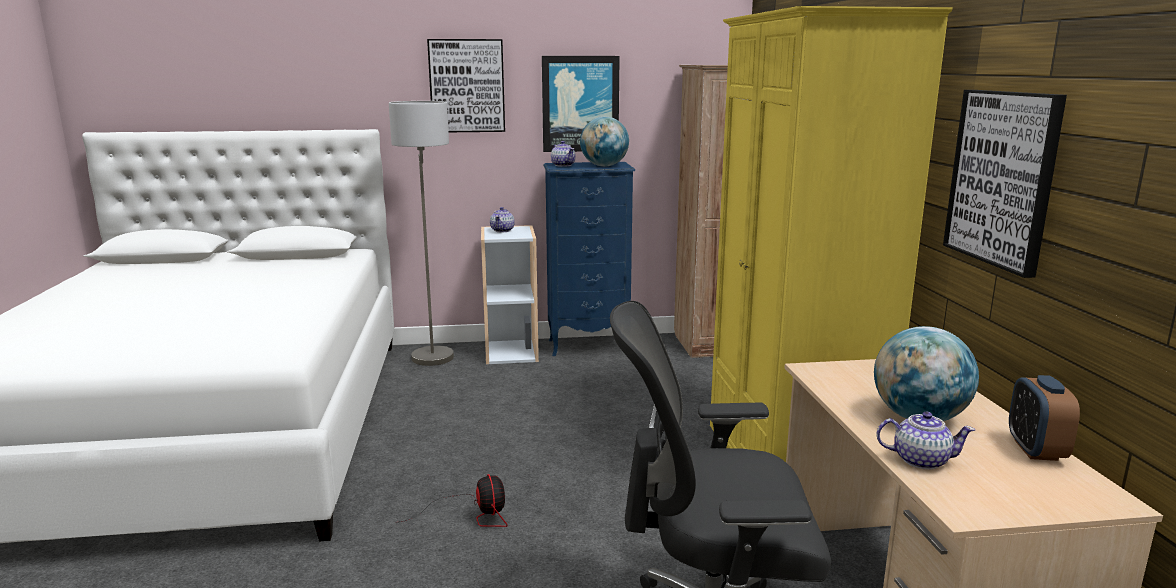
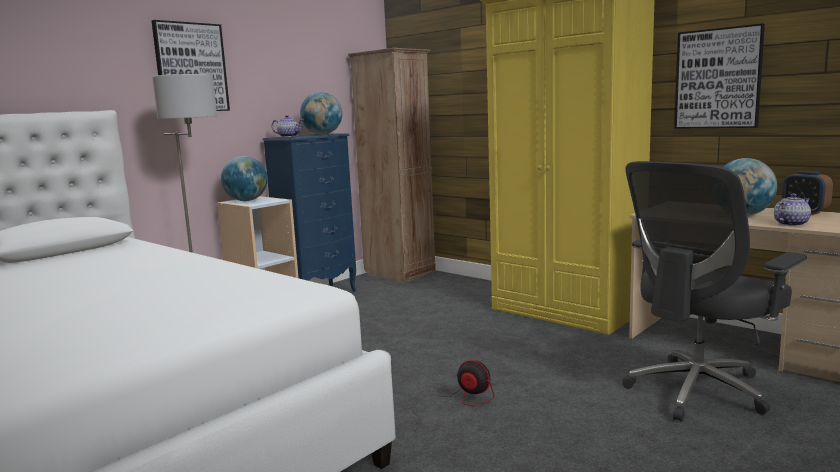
camera: 40 degrees left, 5 degrees down
teapot [490,207,515,232] -> globe [221,156,268,201]
picture [542,56,620,152] -> none

